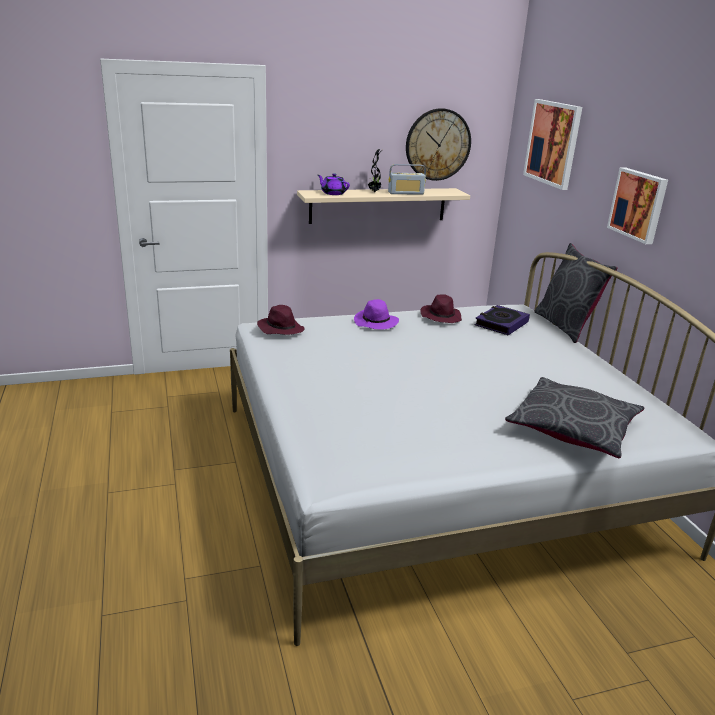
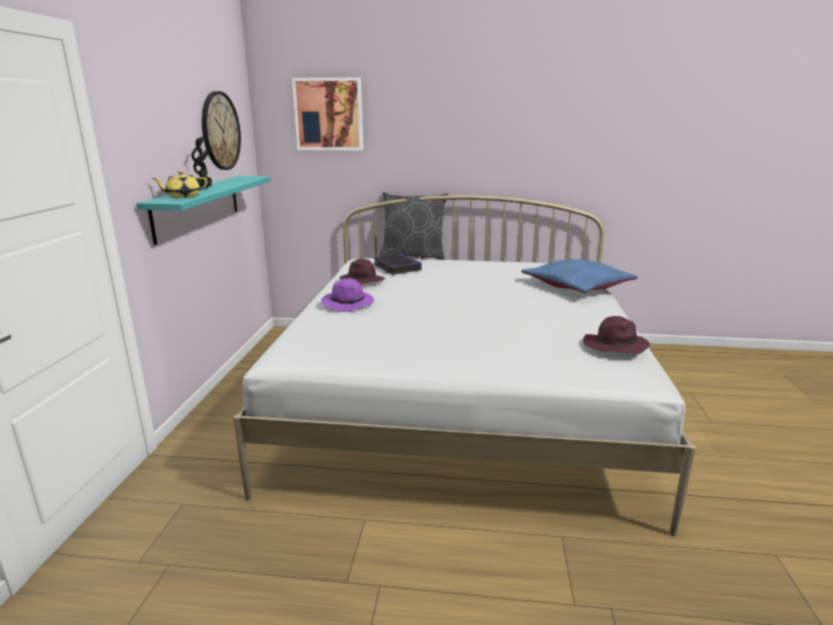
camera: 65 degrees left, 5 degrees down
purple hat [257,305,305,335] -> purple hat moved to [583,316,650,355]
beige shelf [297,188,470,224] -> turquoise shelf [136,176,271,245]
purple teapot [318,173,350,195] -> yellow teapot [152,171,207,198]
radio [388,164,426,195] -> none
grey pillow [505,377,644,458] -> blue pillow [521,259,638,293]
picture [607,168,668,244] -> none

